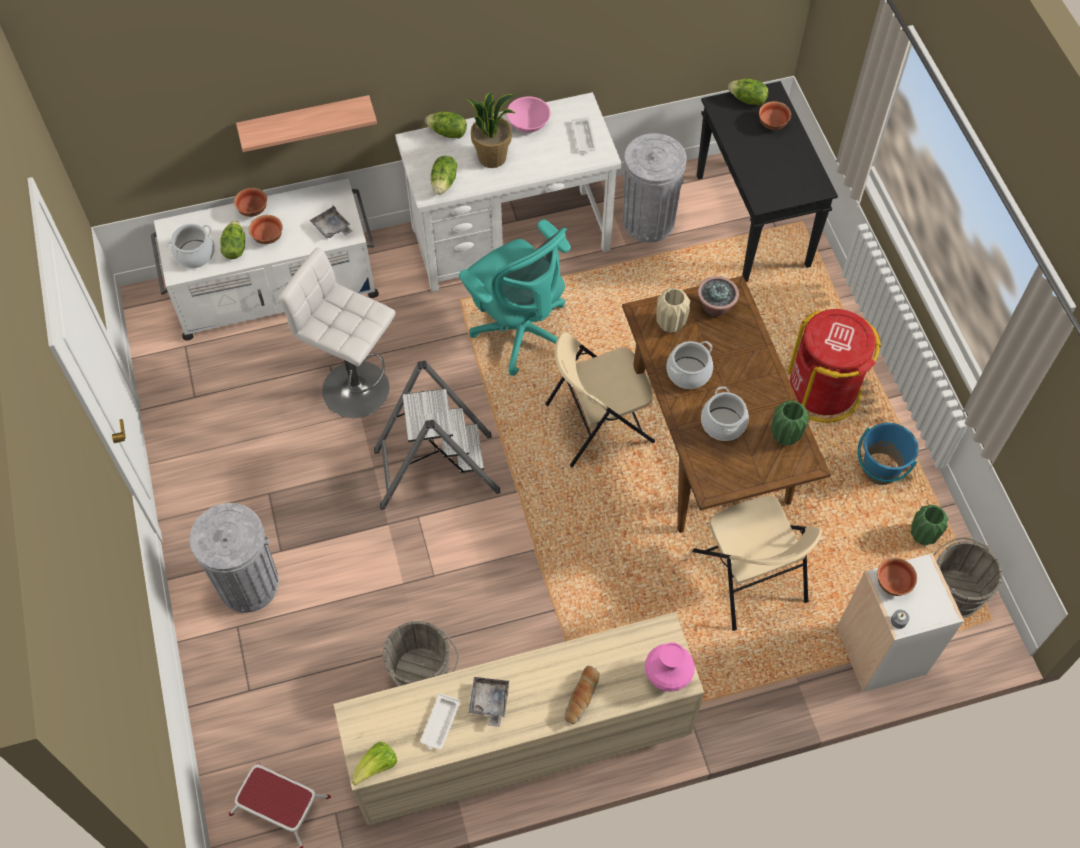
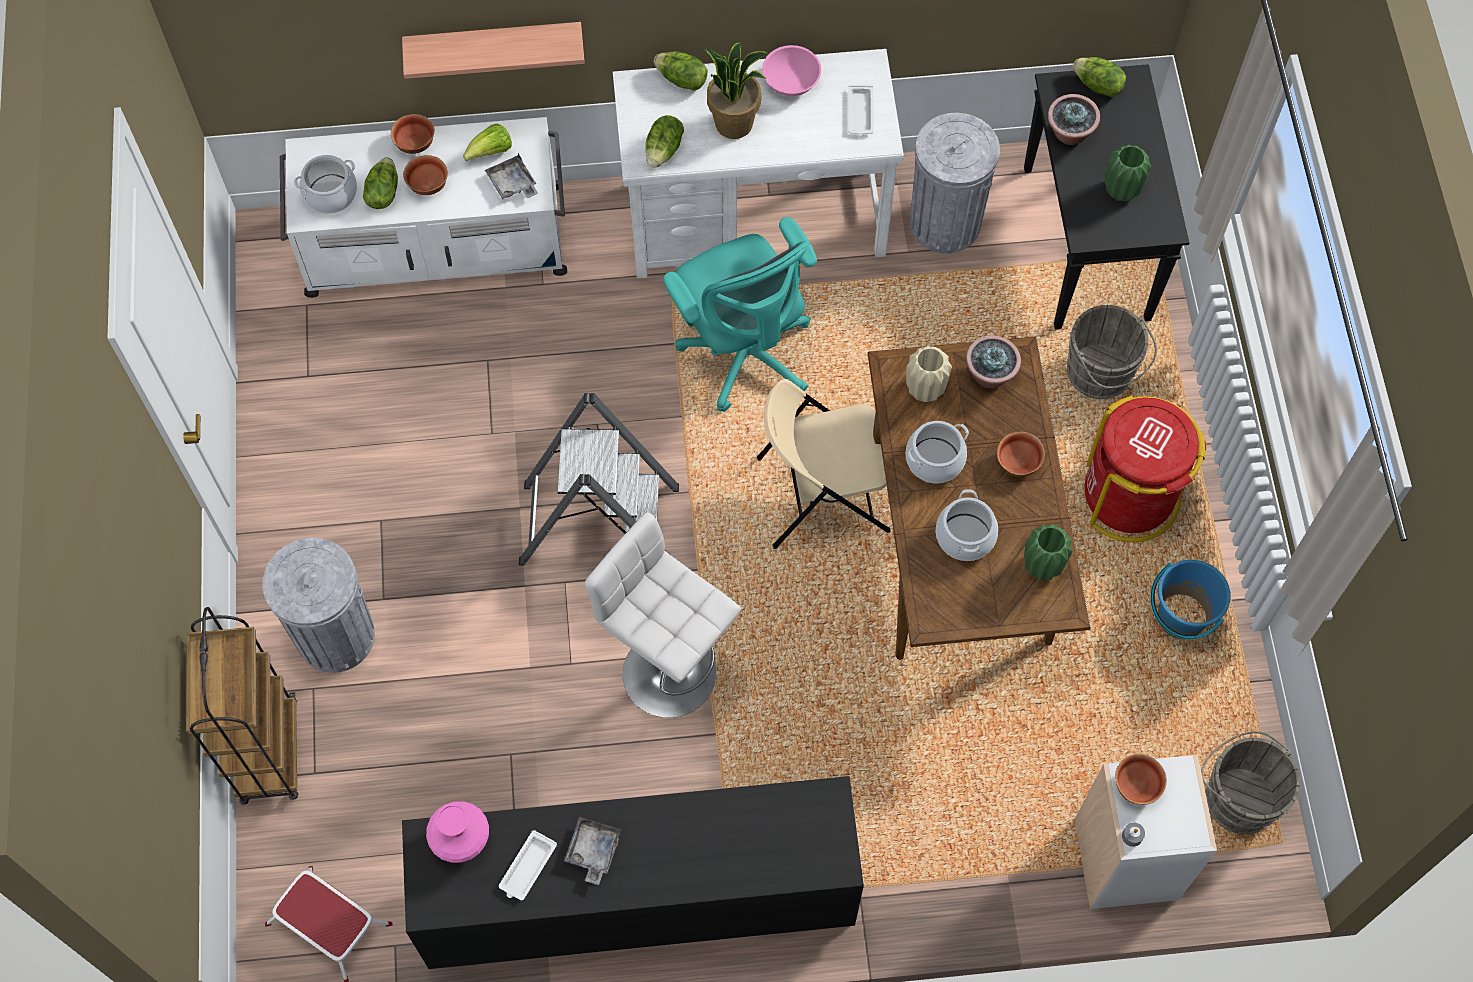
camera: 10 degrees right, 5 degrees up
white stool [279,248,395,418] -> white stool moved to [585,512,741,718]
beige dresser [334,612,704,826] -> black dresser [402,776,864,969]
lettuce [352,742,397,786] -> lettuce moved to [463,123,512,161]
grey bucket [383,621,459,687] -> grey bucket moved to [1067,305,1157,399]
bread [565,666,600,725] -> none
pink vase [645,642,695,692] -> pink vase moved to [426,801,489,863]
beige chair [693,496,822,631] -> none
bowl [759,101,791,130] -> bowl moved to [997,432,1045,477]
green vase [911,505,949,545] -> green vase moved to [1105,145,1151,202]
none -> brown cart [186,607,299,805]
none -> potted plant [1048,94,1100,145]

